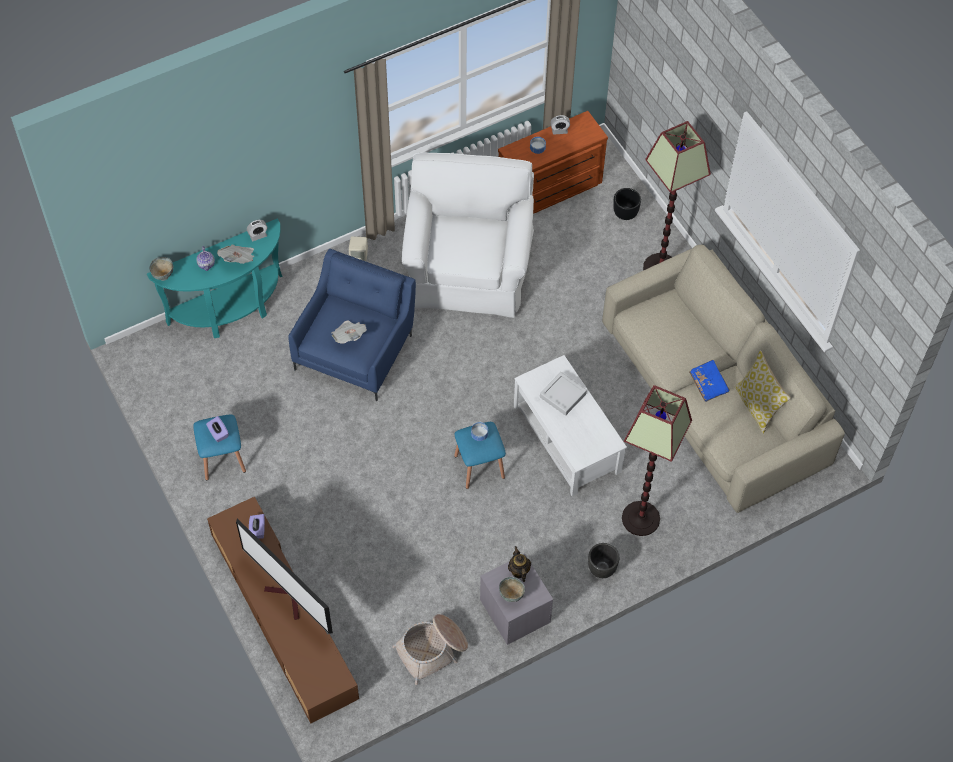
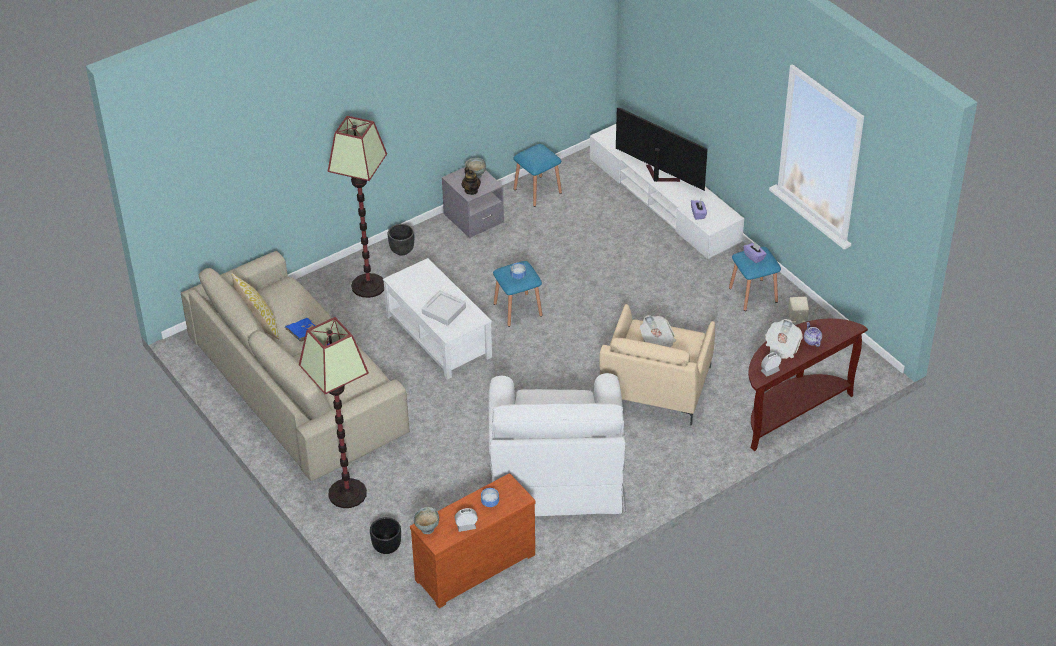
camera: 175 degrees right, 15 degrees down
turquoise console table [147,218,282,338] -> brown console table [748,318,868,451]
grey bowl [150,257,173,281] -> grey bowl moved to [414,507,439,534]
brown tv stand [207,497,359,724] -> white tv stand [590,124,744,259]
blue armchair [288,249,416,401] -> beige armchair [599,304,715,425]
beige speaker [349,236,368,261] -> beige speaker moved to [788,297,809,324]
basket [392,614,468,685] -> blue stool [514,144,562,207]

